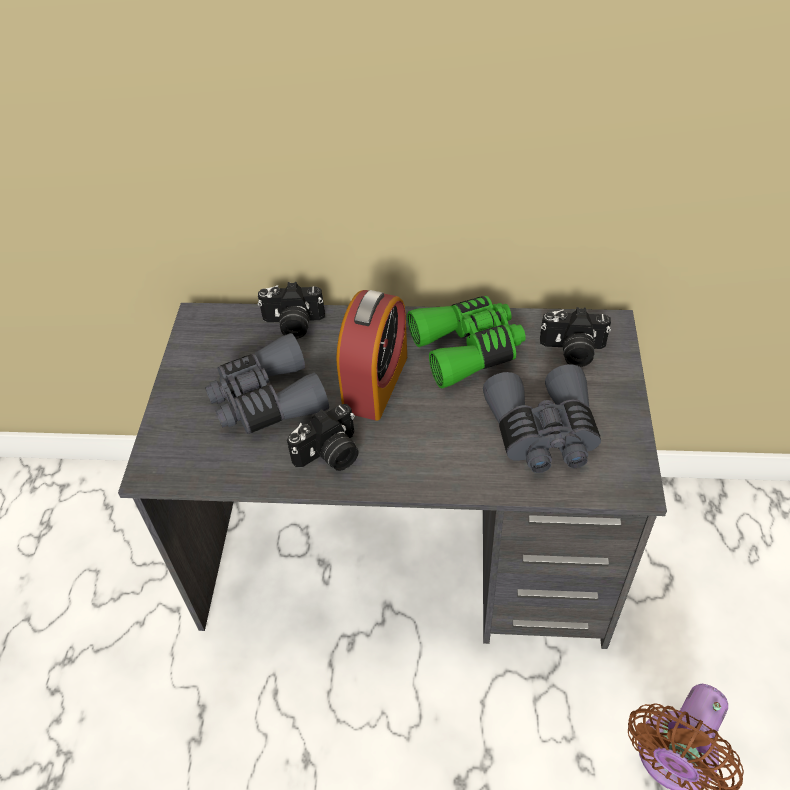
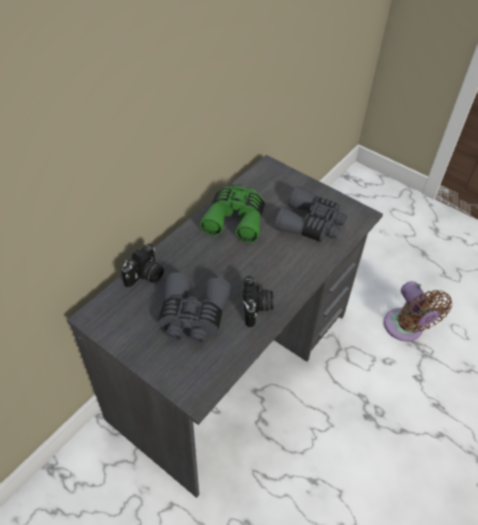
camera: 60 degrees left, 0 degrees up
alarm clock [336,290,407,421] -> none
camera [540,307,611,367] -> none

